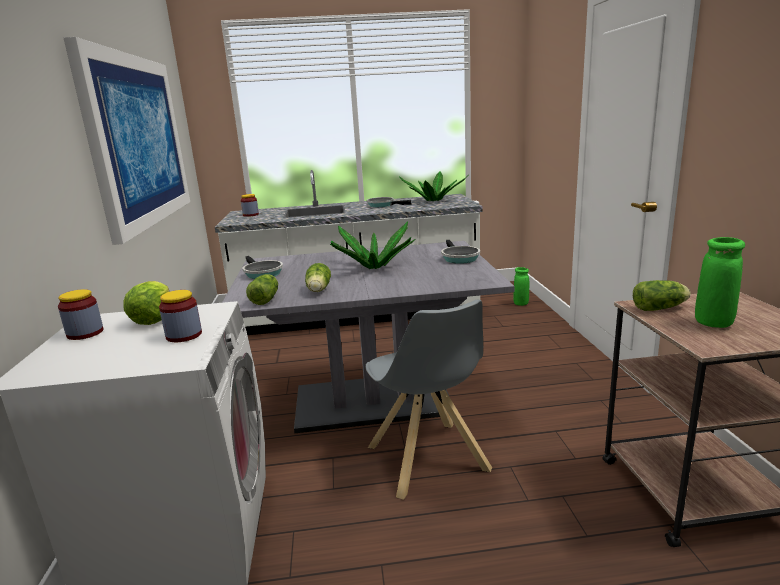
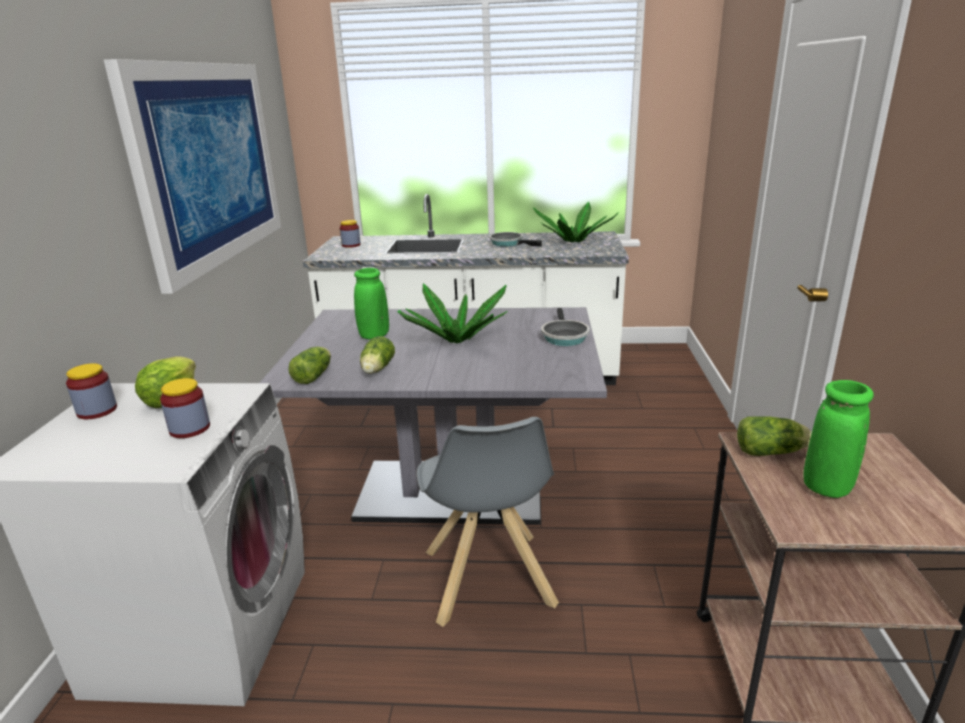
camera: 10 degrees right, 5 degrees up
frying pan [242,256,283,279] -> none
green vase [513,267,529,306] -> green vase moved to [354,268,389,339]

